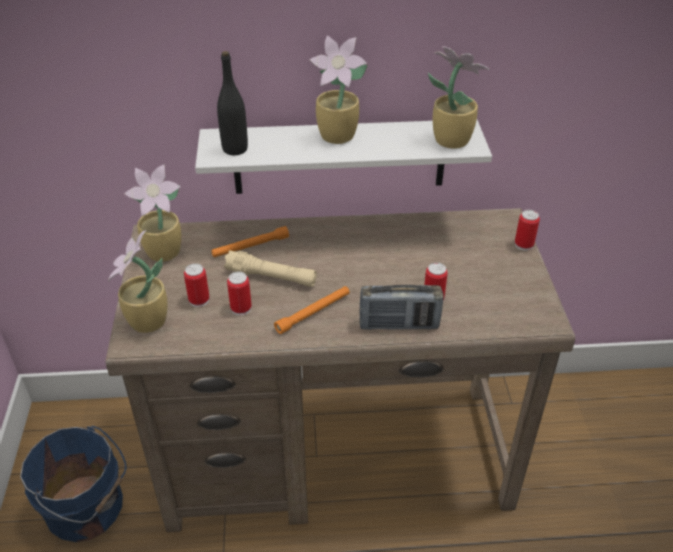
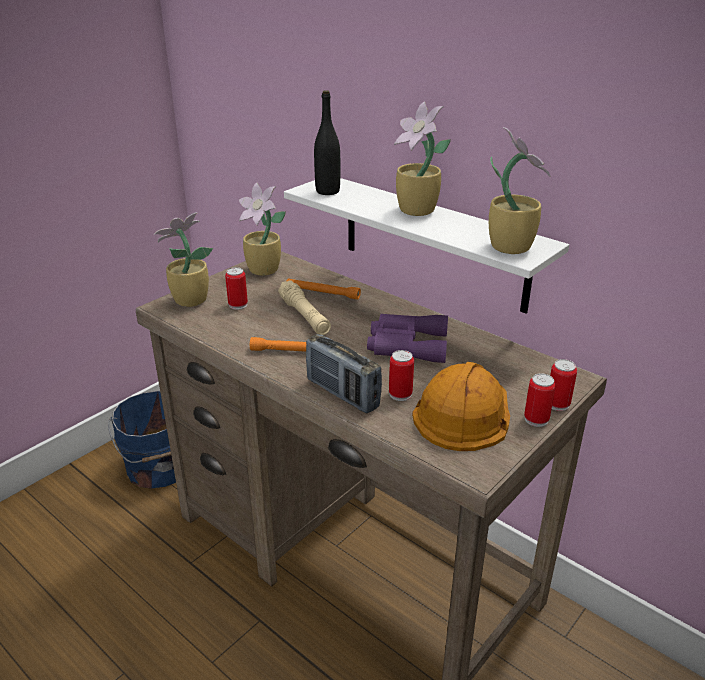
camera: 45 degrees right, 10 degrees down
can [227,271,252,316] -> can moved to [524,373,556,427]
none -> purple binoculars [367,314,448,363]
none -> orange hard hat [412,362,510,451]

